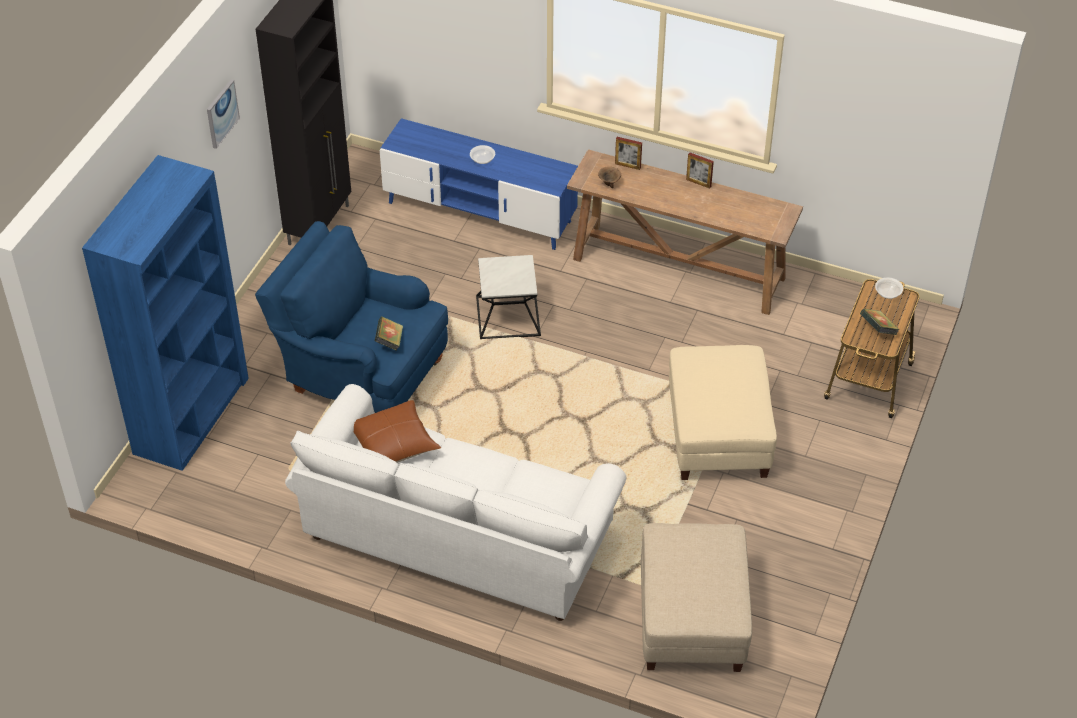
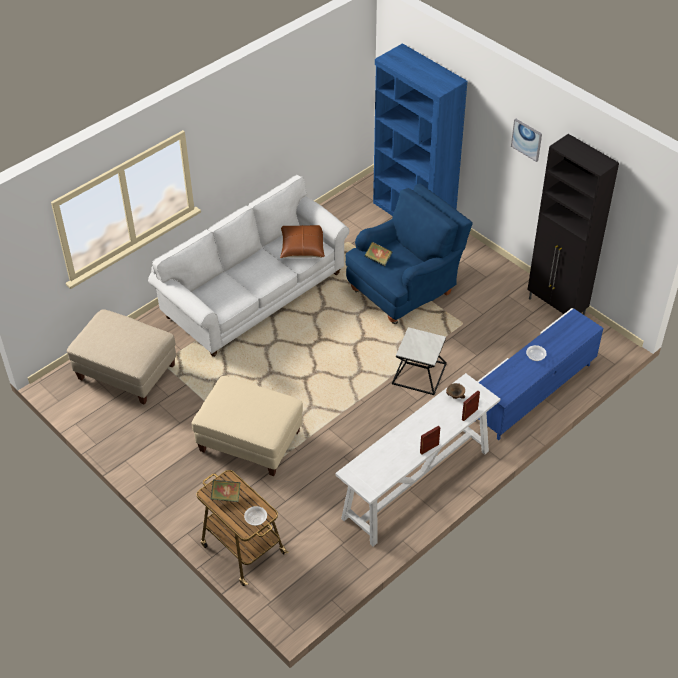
camera: 115 degrees right, 0 degrees up
brown console table [567,149,803,315] -> white console table [335,373,500,546]

